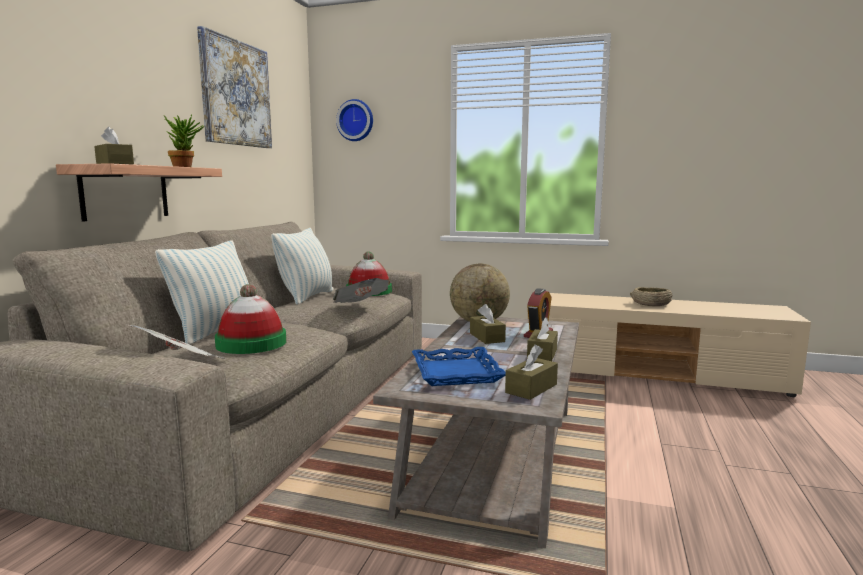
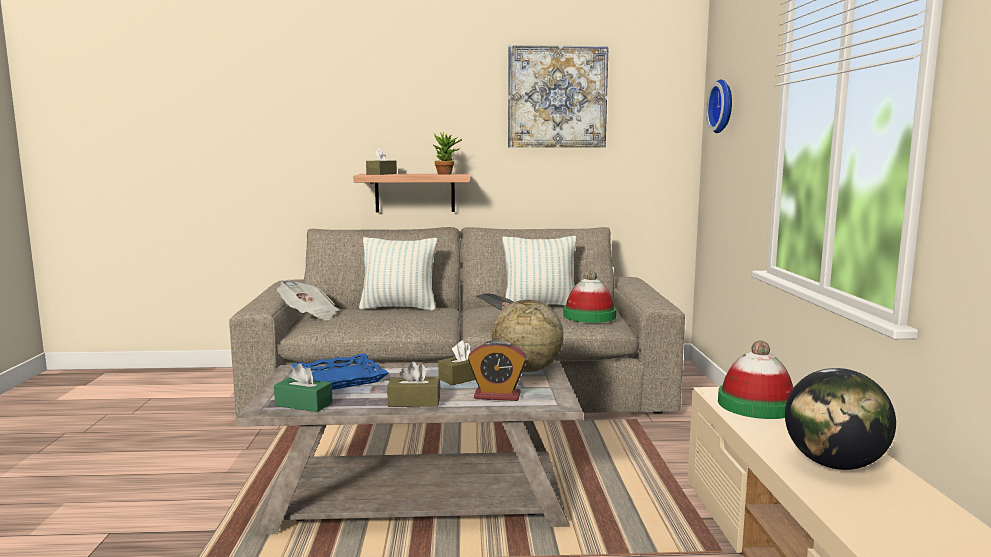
camera: 70 degrees right, 0 degrees up
hat [215,284,286,354] -> hat moved to [718,341,793,419]
brown tissue box [505,345,558,400] -> green tissue box [274,364,333,412]
beige bowl [630,287,673,306] -> globe [785,368,896,470]

